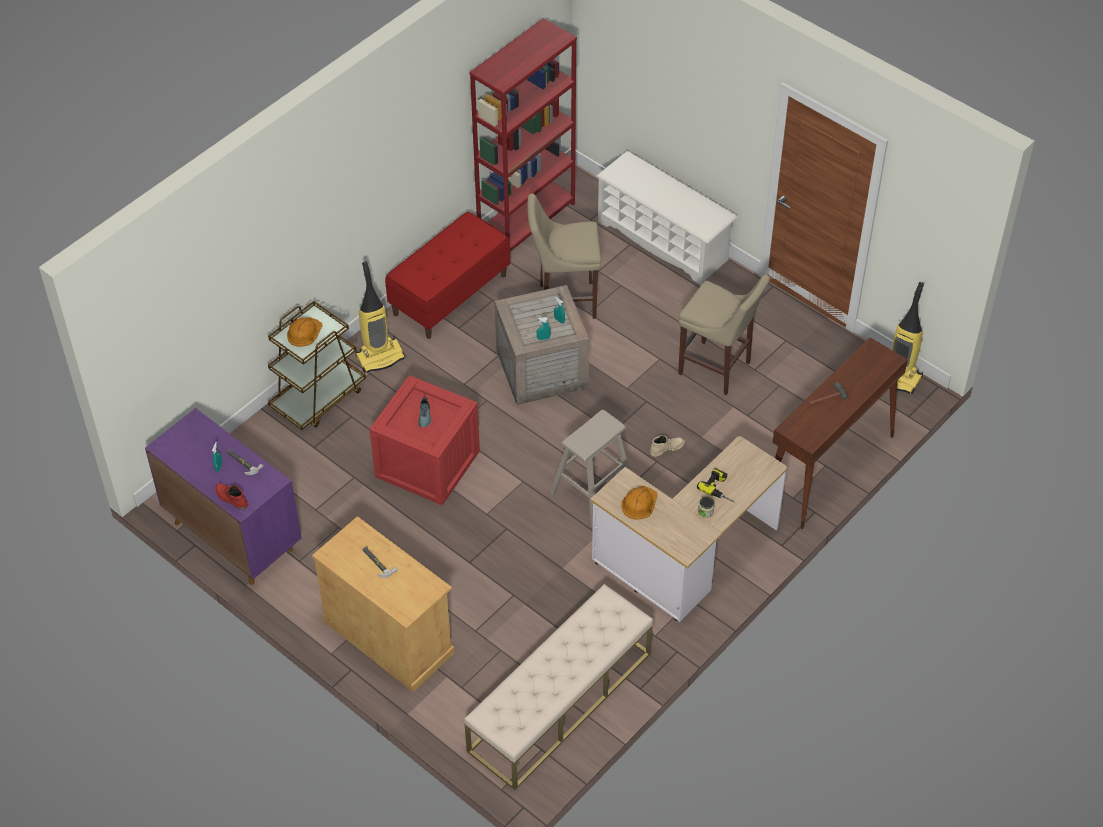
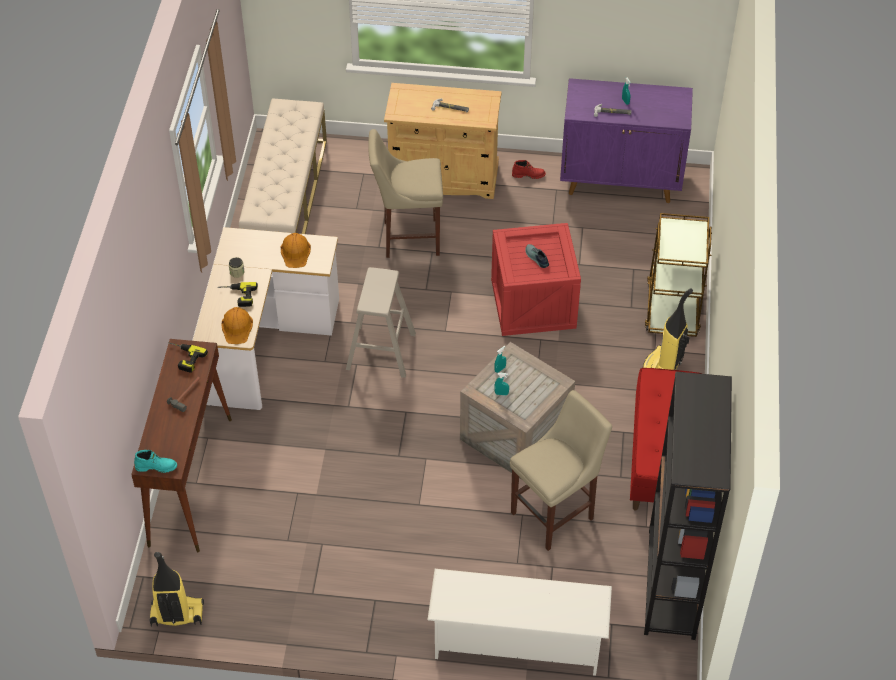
camera: 145 degrees right, 0 degrees up
red boot [215,483,248,510] -> red boot moved to [512,160,546,179]
orange hard hat [287,317,322,347] -> orange hard hat moved to [222,307,253,344]
red bookcase [469,18,577,252] -> black bookcase [644,371,732,640]
beige boot [650,435,685,457] -> none
beige stool [678,274,770,395] -> beige stool moved to [368,129,443,258]
none -> turquoise boot [134,450,177,473]
none -> power drill [169,342,208,372]

